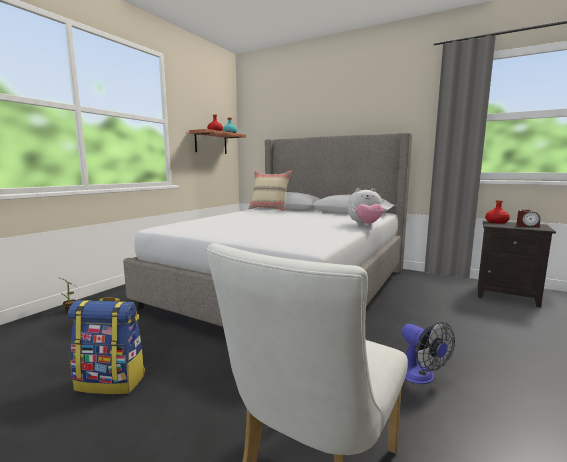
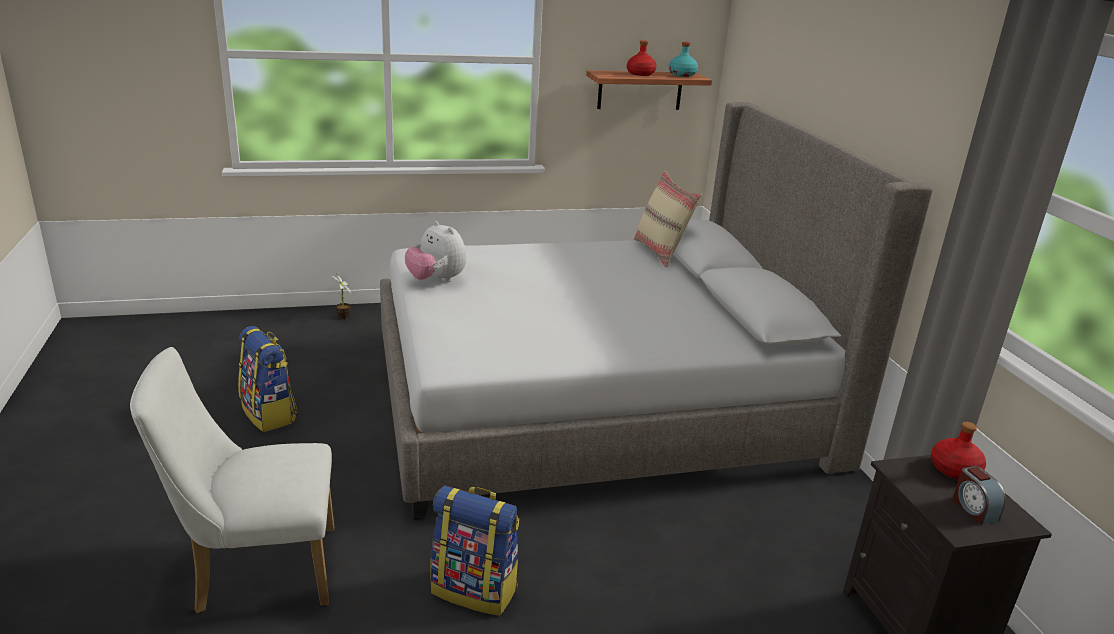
camera: 45 degrees right, 15 degrees up
plush toy [347,188,384,225] -> plush toy moved to [405,221,466,282]
fan [402,322,455,384] -> backpack [430,486,519,616]

